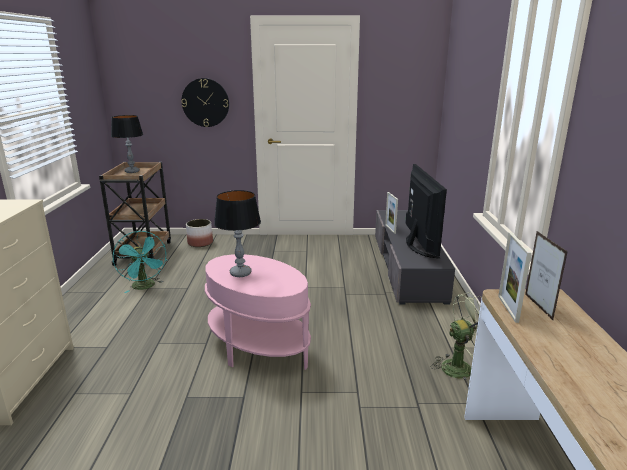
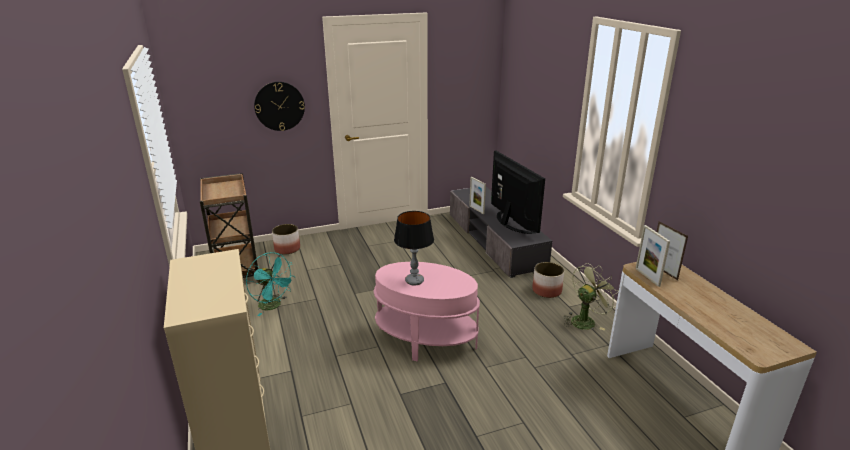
camera: 20 degrees left, 5 degrees up
table lamp [111,115,143,173] -> none
none -> planter [532,262,564,298]

